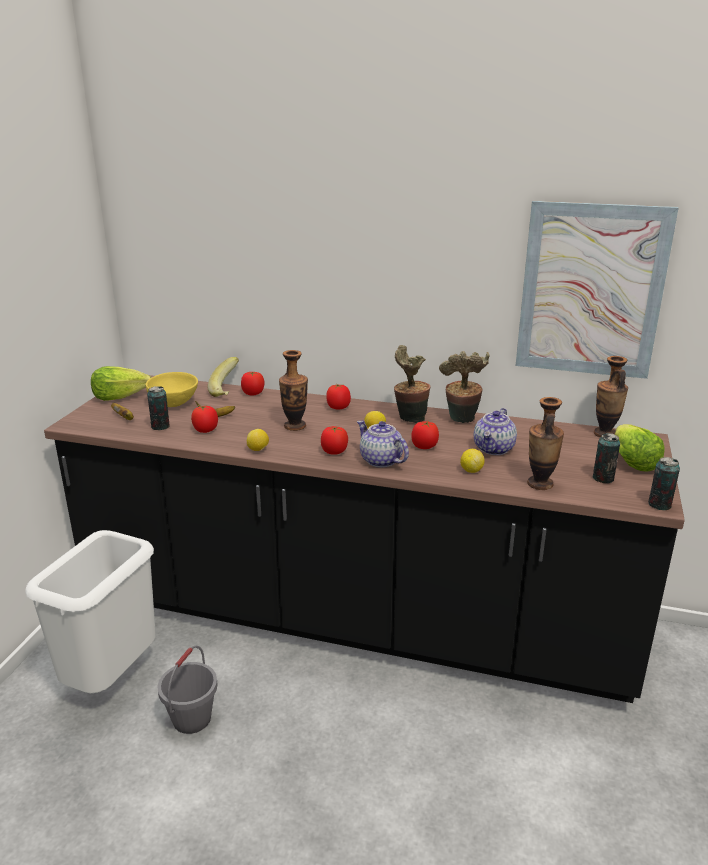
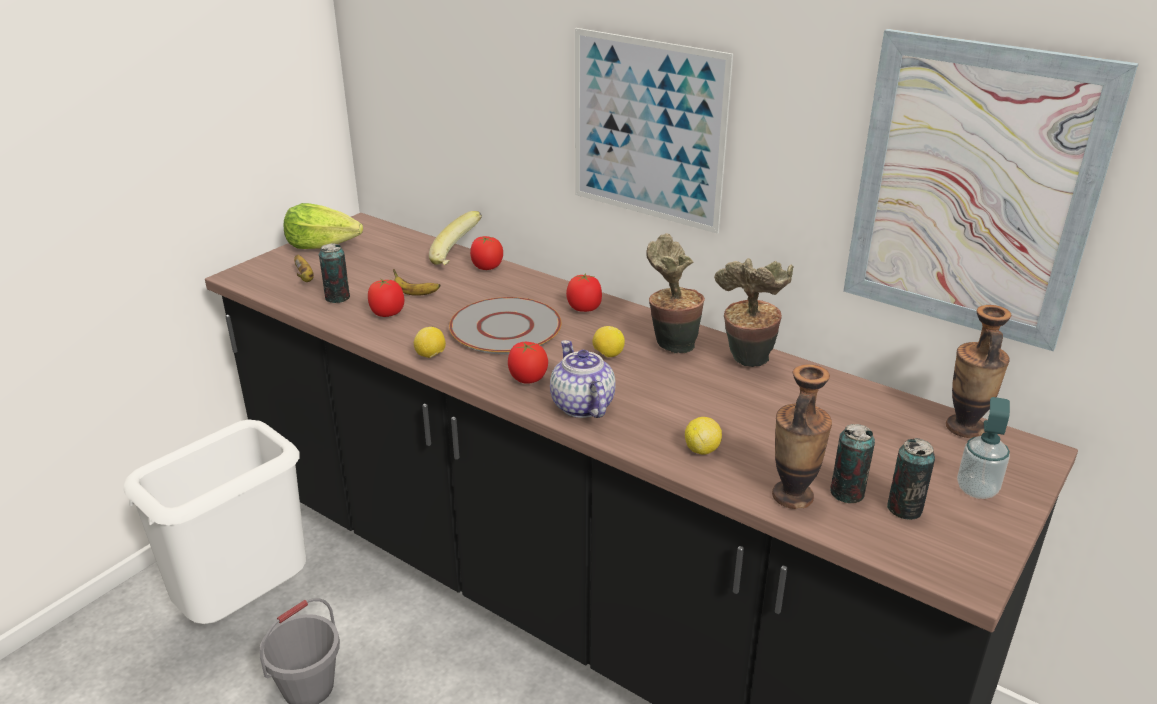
camera: 20 degrees right, 5 degrees up
yellow bowl [145,372,198,407] -> none
vase [279,350,308,431] -> grey plate [449,297,561,354]
tomato [411,421,439,449] -> none
teapot [474,408,517,455] -> none
lettuce [615,424,664,472] -> soap dispenser [957,397,1010,499]
can [648,457,680,510] -> can moved to [831,424,875,503]
none -> picture [575,28,733,234]

